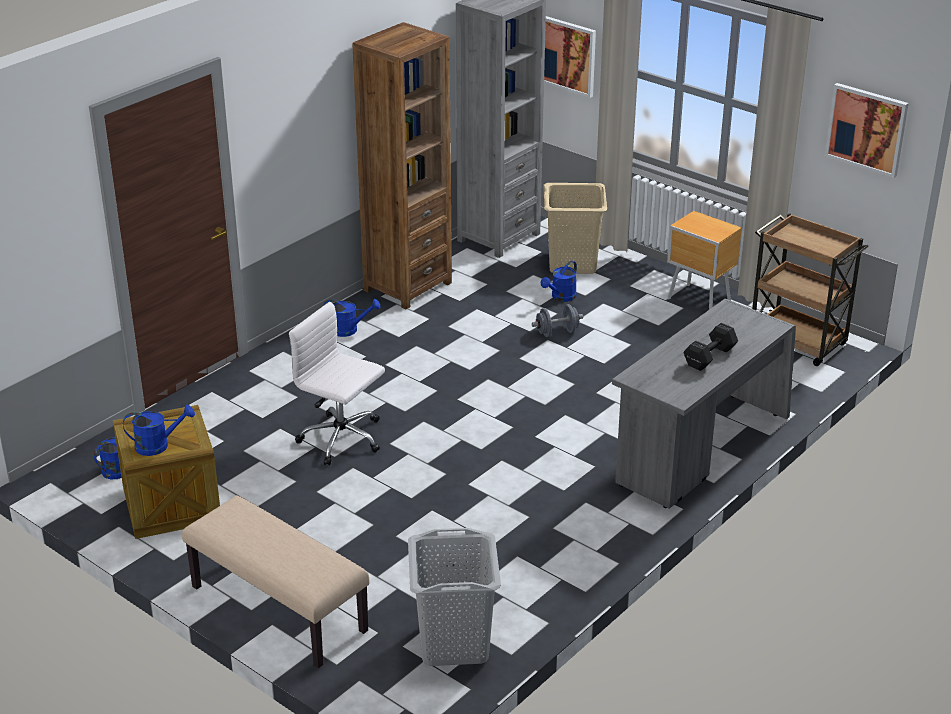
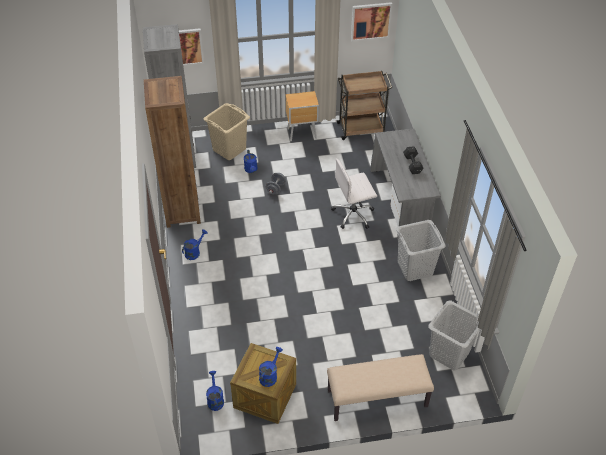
camera: 50 degrees left, 15 degrees up
white office chair [289,302,385,465] -> white office chair moved to [331,159,377,229]
none -> grey laundry basket [396,220,446,281]

